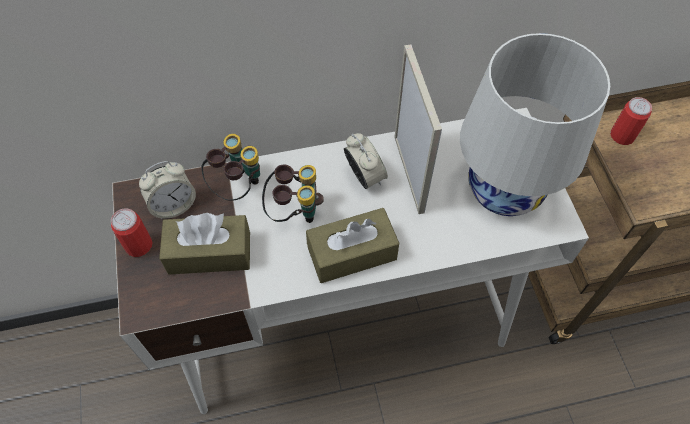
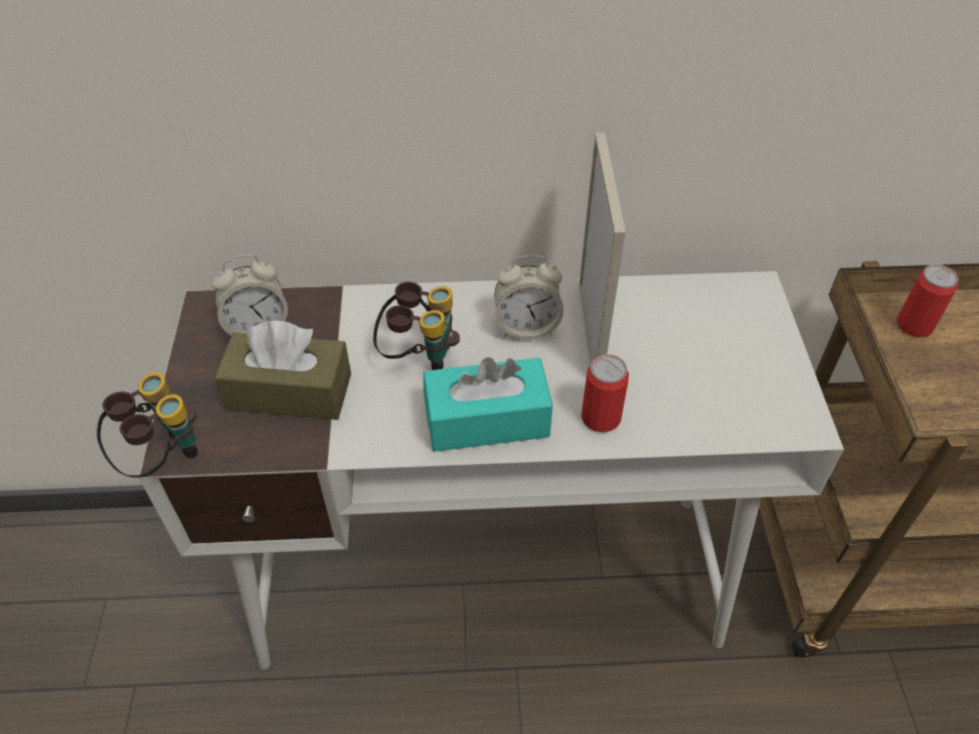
camera: 10 degrees right, 10 degrees down
can [111,208,152,257] -> can moved to [581,354,629,432]
binoculars [201,134,260,201] -> binoculars moved to [97,372,197,478]
brown tissue box [306,208,399,283] -> turquoise tissue box [423,357,553,452]
alarm clock [344,133,388,189] -> alarm clock turned 105 degrees clockwise [494,255,564,340]
white table lamp [460,33,610,216] -> none

